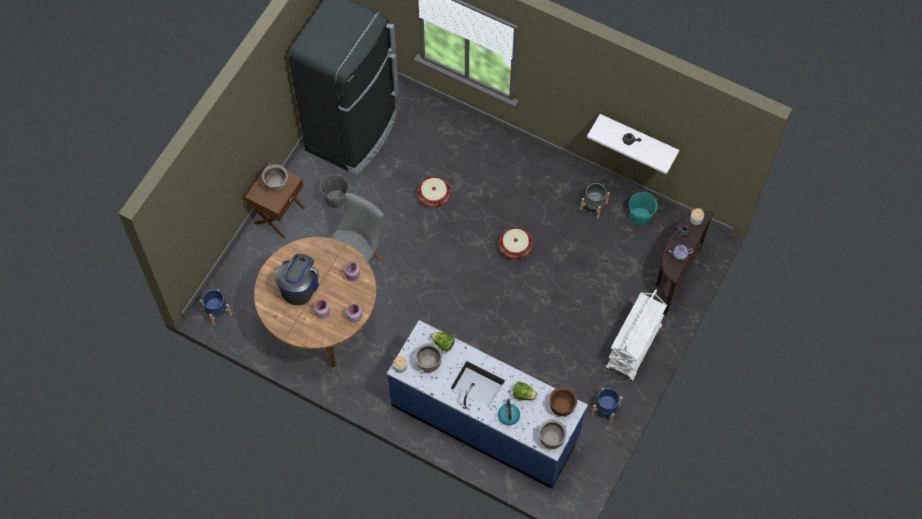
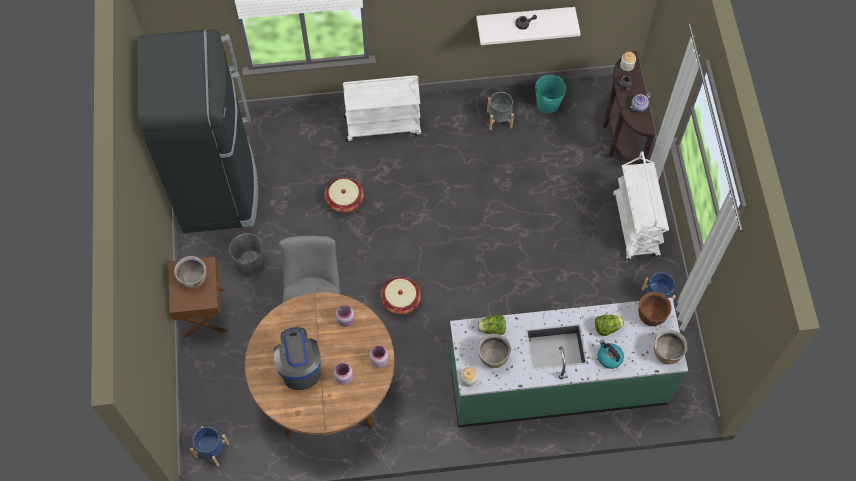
camera: 35 degrees left, 0 degrees up
blue counter [387,320,588,489] -> green counter [450,298,688,428]
basket [499,228,533,259] -> basket moved to [381,277,421,315]
none -> white cart [343,75,421,142]

